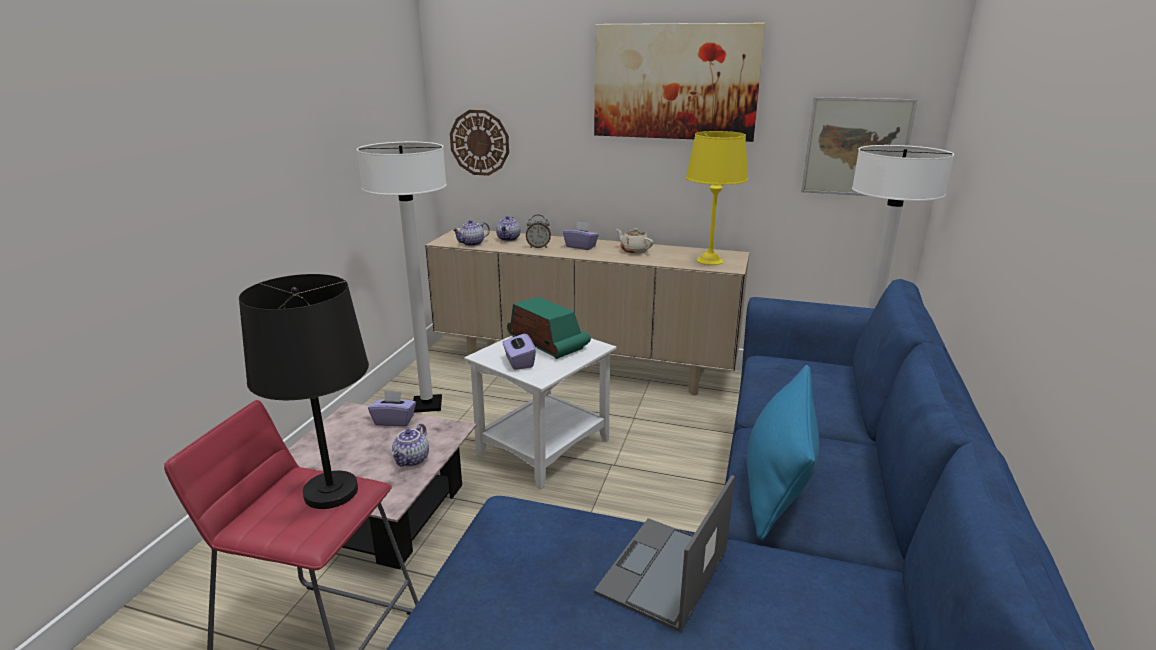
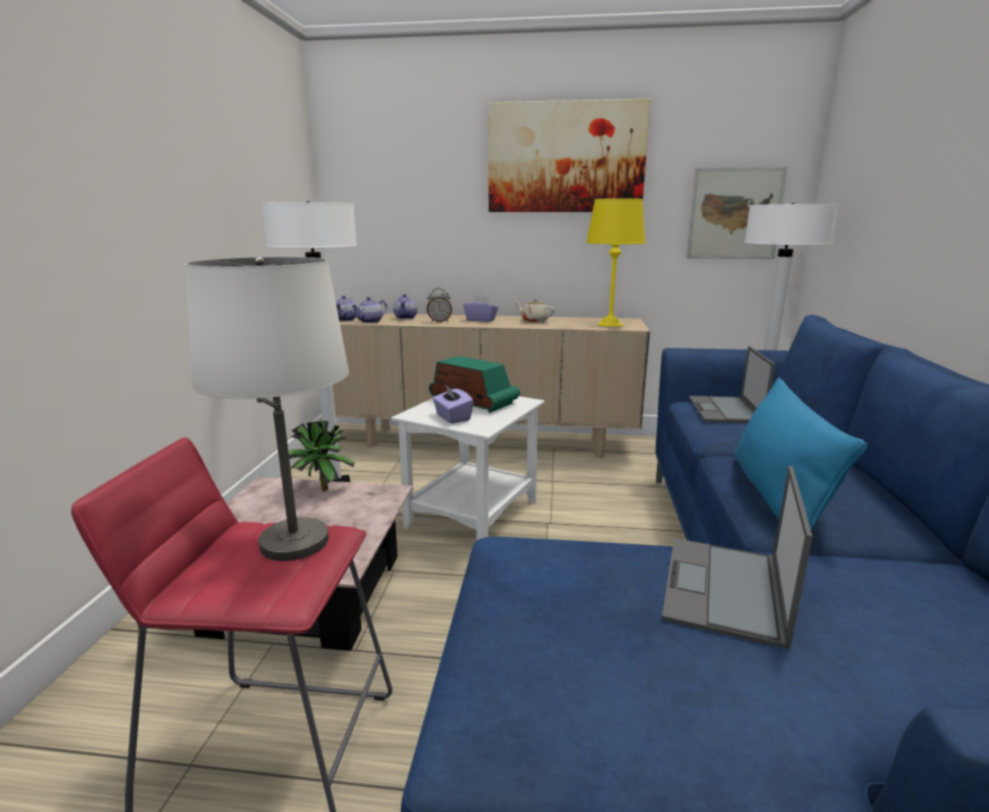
camera: 10 degrees left, 5 degrees down
black table lamp [239,274,369,509] -> white table lamp [185,256,349,561]
purple tissue box [368,390,416,427] -> potted plant [288,421,355,491]
teapot [392,423,429,467] -> teapot moved to [336,296,357,321]
wall clock [450,110,509,176] -> none
none -> laptop [689,346,775,423]

